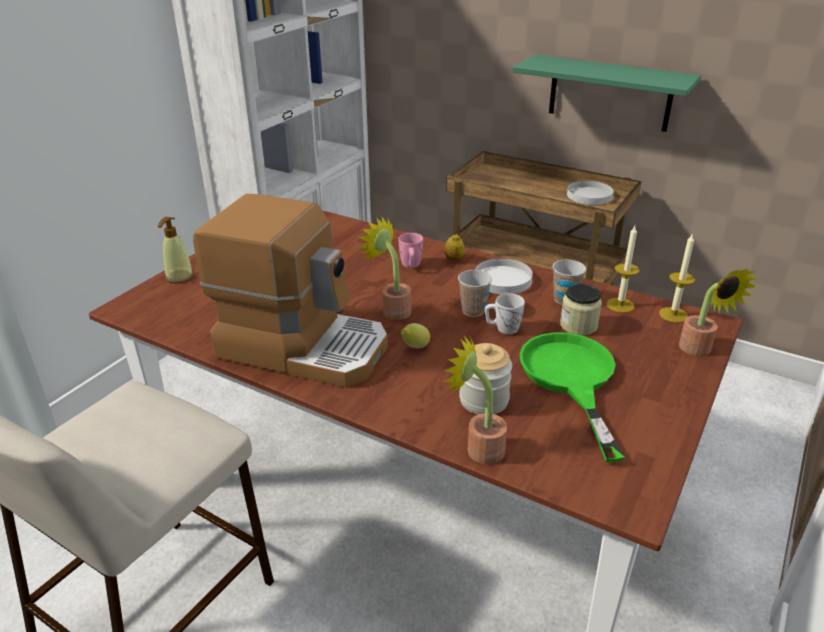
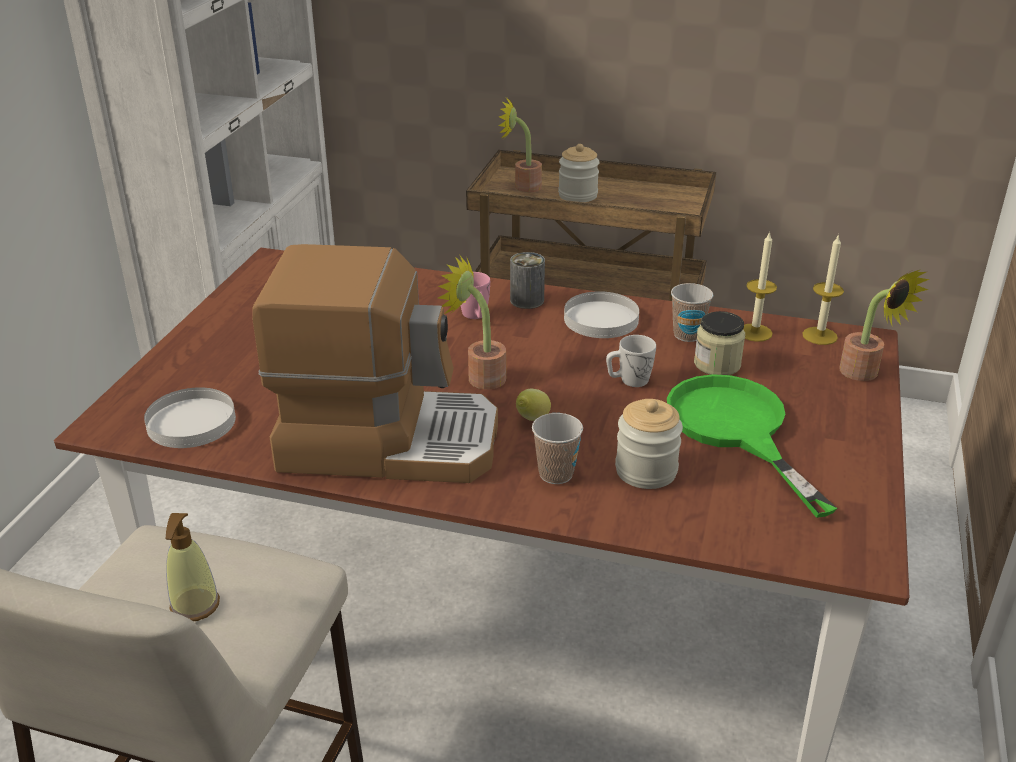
camera: 15 degrees left, 0 degrees up
soap dispenser [158,217,194,283] -> soap dispenser moved to [166,513,220,621]
potted plant [443,336,507,464] -> potted plant moved to [498,97,542,193]
lemon [444,234,464,261] -> can [510,252,545,309]
cup [458,270,492,317] -> cup moved to [532,413,583,484]
green shelf [512,55,701,132] -> none
white plate [567,181,614,205] -> white plate moved to [144,387,236,448]
none -> jar [558,144,599,202]

